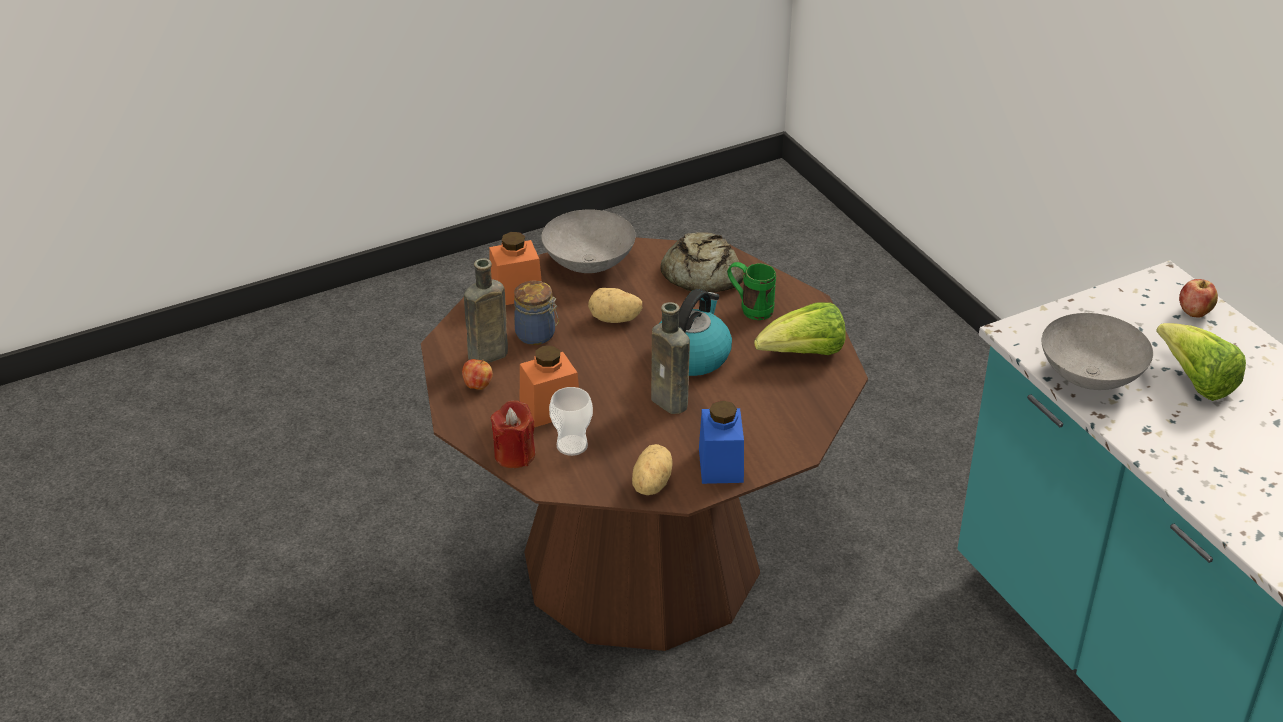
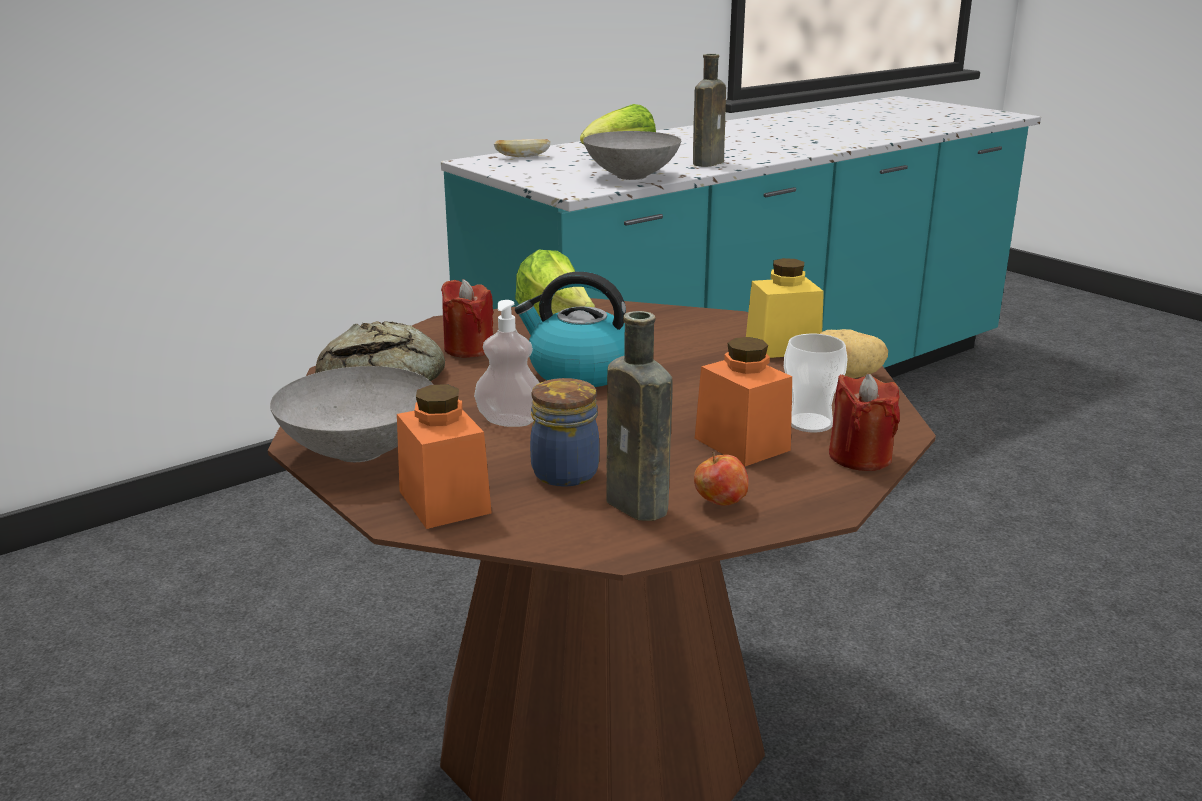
camera: 100 degrees left, 15 degrees down
potato [588,288,642,323] -> soap dispenser [474,300,540,427]
brown bottle [651,302,690,414] -> brown bottle moved to [693,54,726,167]
blue jar [699,400,744,484] -> yellow jar [746,258,824,358]
green mug [728,262,776,320] -> red candle [441,279,493,358]
apple [1179,279,1218,317] -> bread [494,139,550,157]

